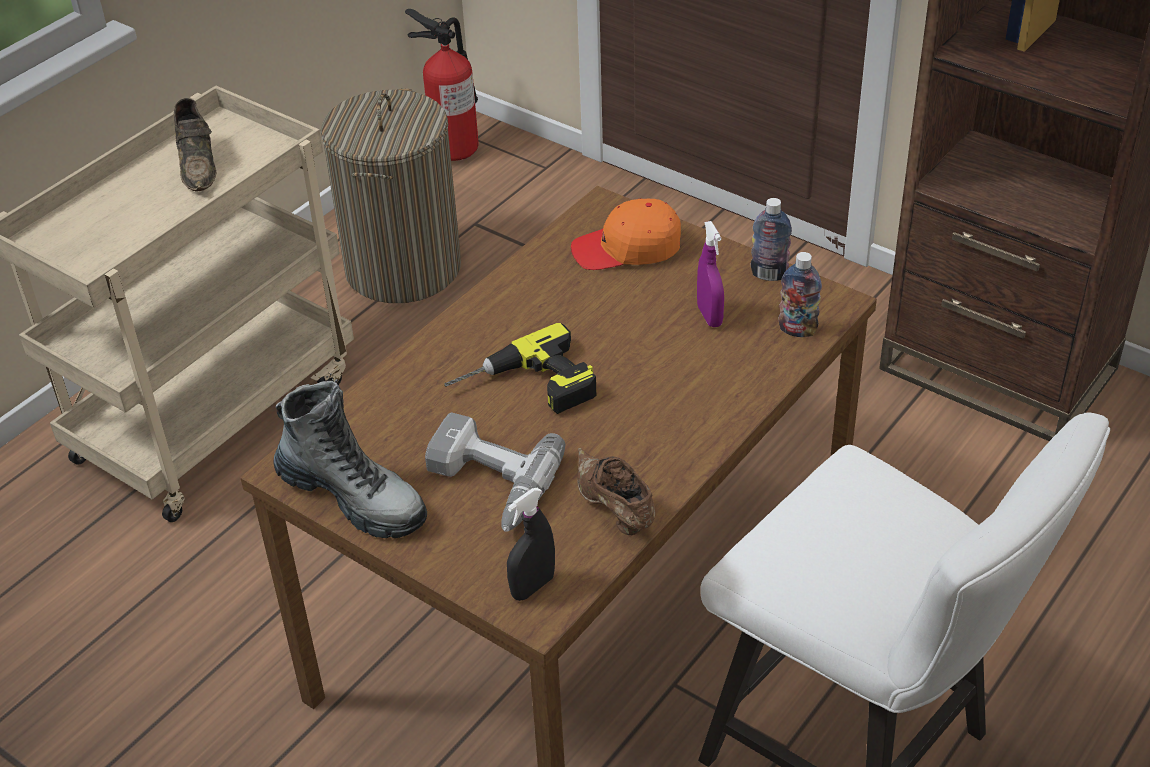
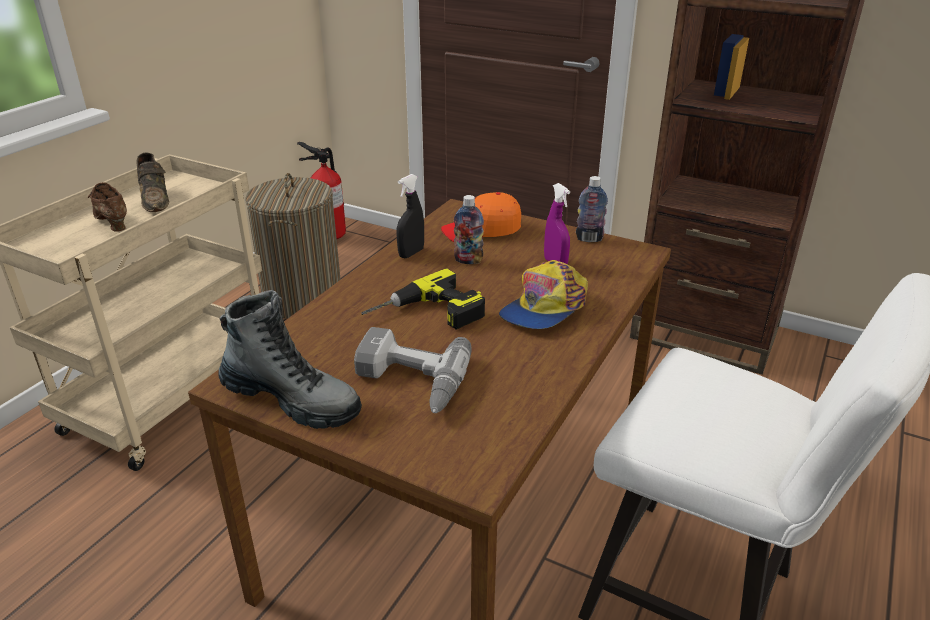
camera: 10 degrees left, 10 degrees down
black spray bottle [507,488,555,601] -> black spray bottle moved to [397,174,424,258]
brown shoe [577,448,655,535] -> brown shoe moved to [88,182,127,232]
bottle [779,252,822,337] -> bottle moved to [454,195,484,264]
none -> cap [499,260,588,329]

